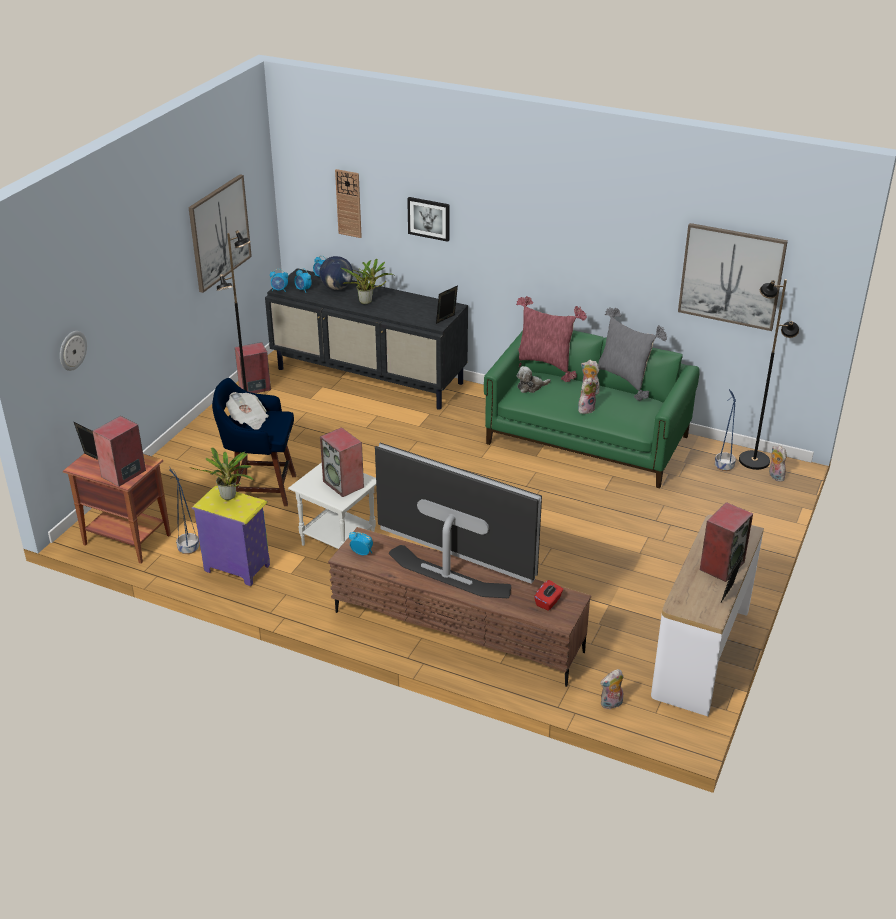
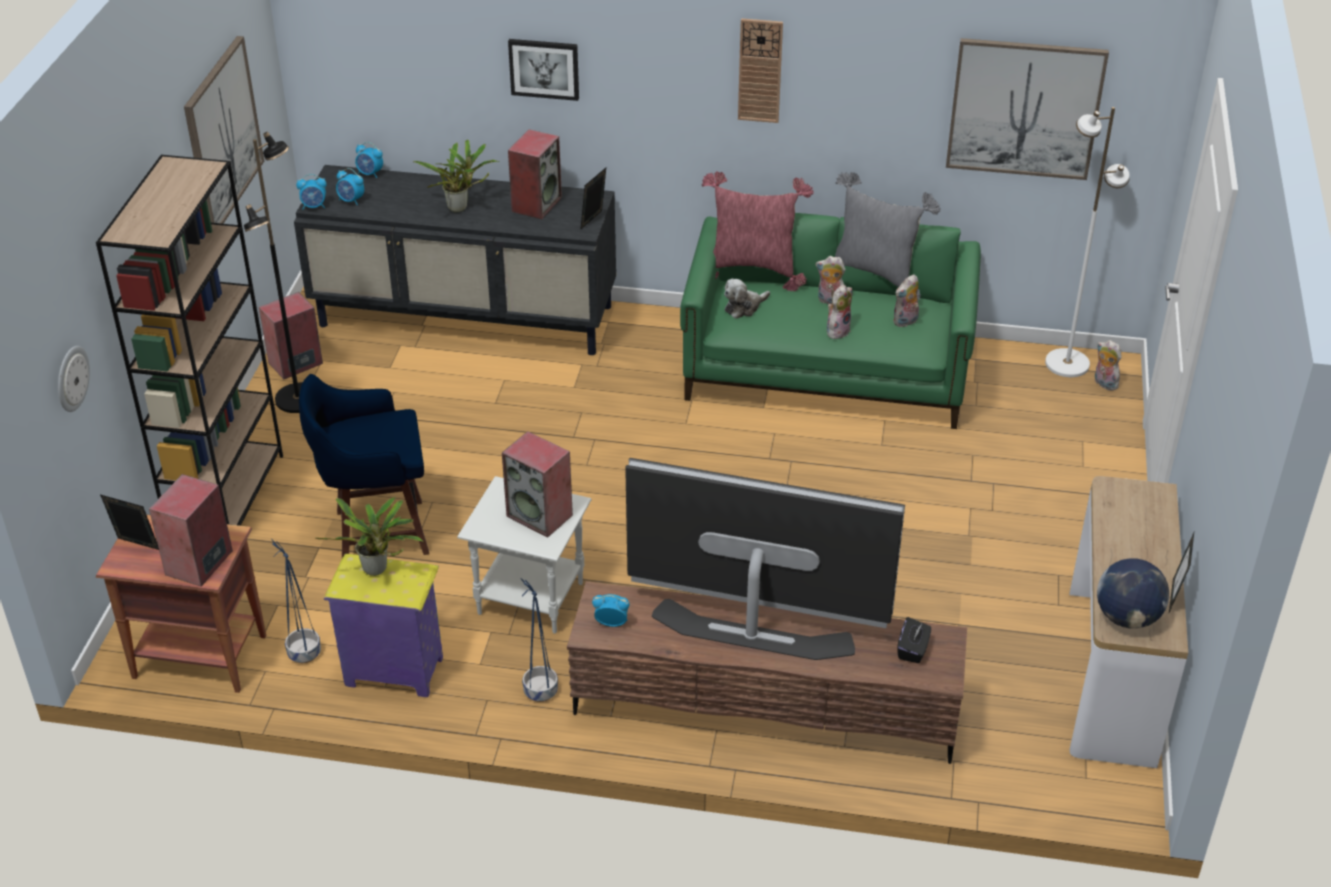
camera: 15 degrees left, 5 degrees up
newspaper [226,392,269,430] -> none
globe [319,256,353,290] -> globe moved to [1097,558,1169,629]
wall clock [335,169,362,238] -> wall clock moved to [738,18,783,123]
red tissue box [534,580,563,611] -> black tissue box [897,617,931,663]
plush toy [600,669,623,709] -> plush toy moved to [893,274,919,327]
speaker [700,502,753,582] -> speaker moved to [508,129,562,219]
blue planter [715,389,736,471] -> blue planter moved to [520,578,558,702]
black floor lamp [739,279,799,470] -> white floor lamp [1045,107,1130,377]
none -> beige bookcase [96,155,283,526]

